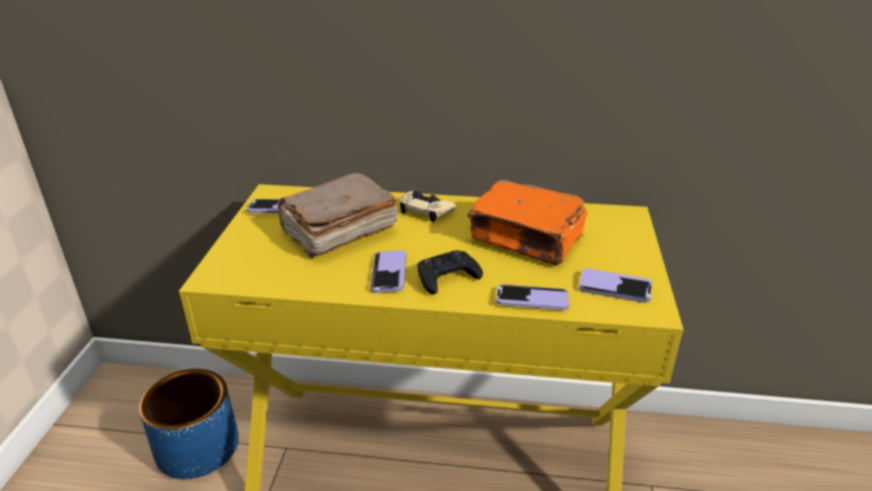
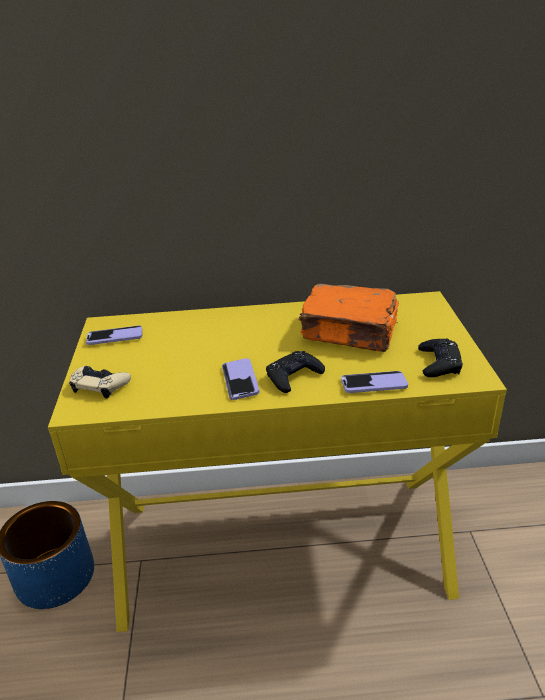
camera: 10 degrees left, 0 degrees up
brown book [277,173,398,258] -> none
beige game controller [400,190,456,222] -> beige game controller moved to [69,366,131,399]
phone [579,268,652,303] -> black game controller [418,339,463,377]

